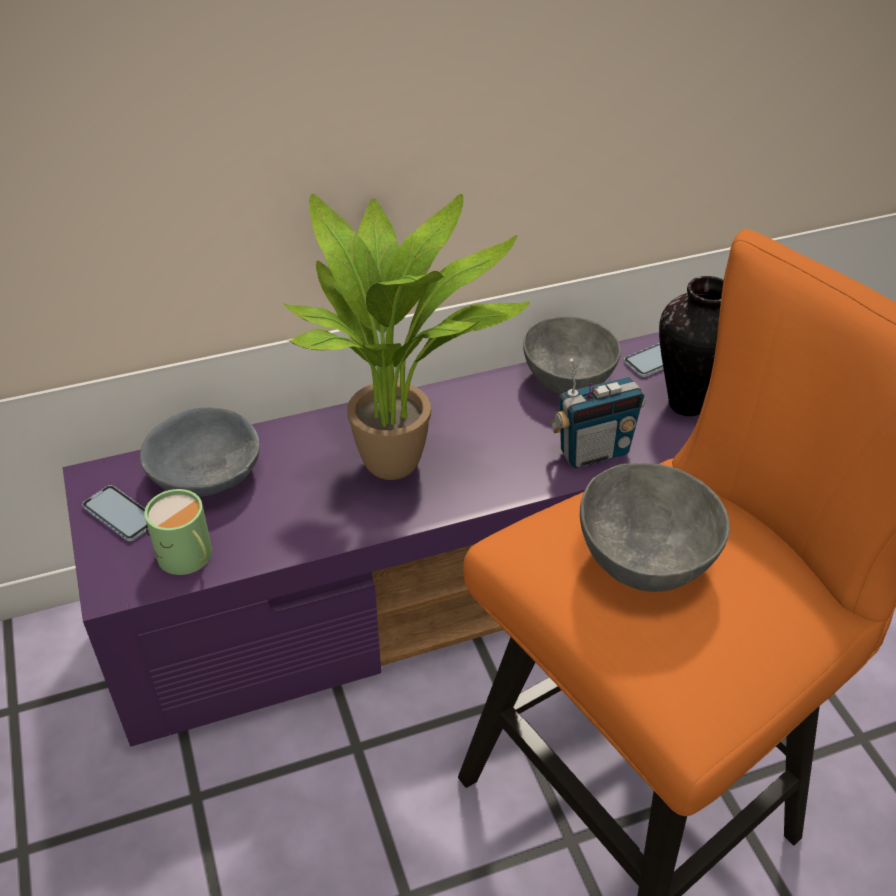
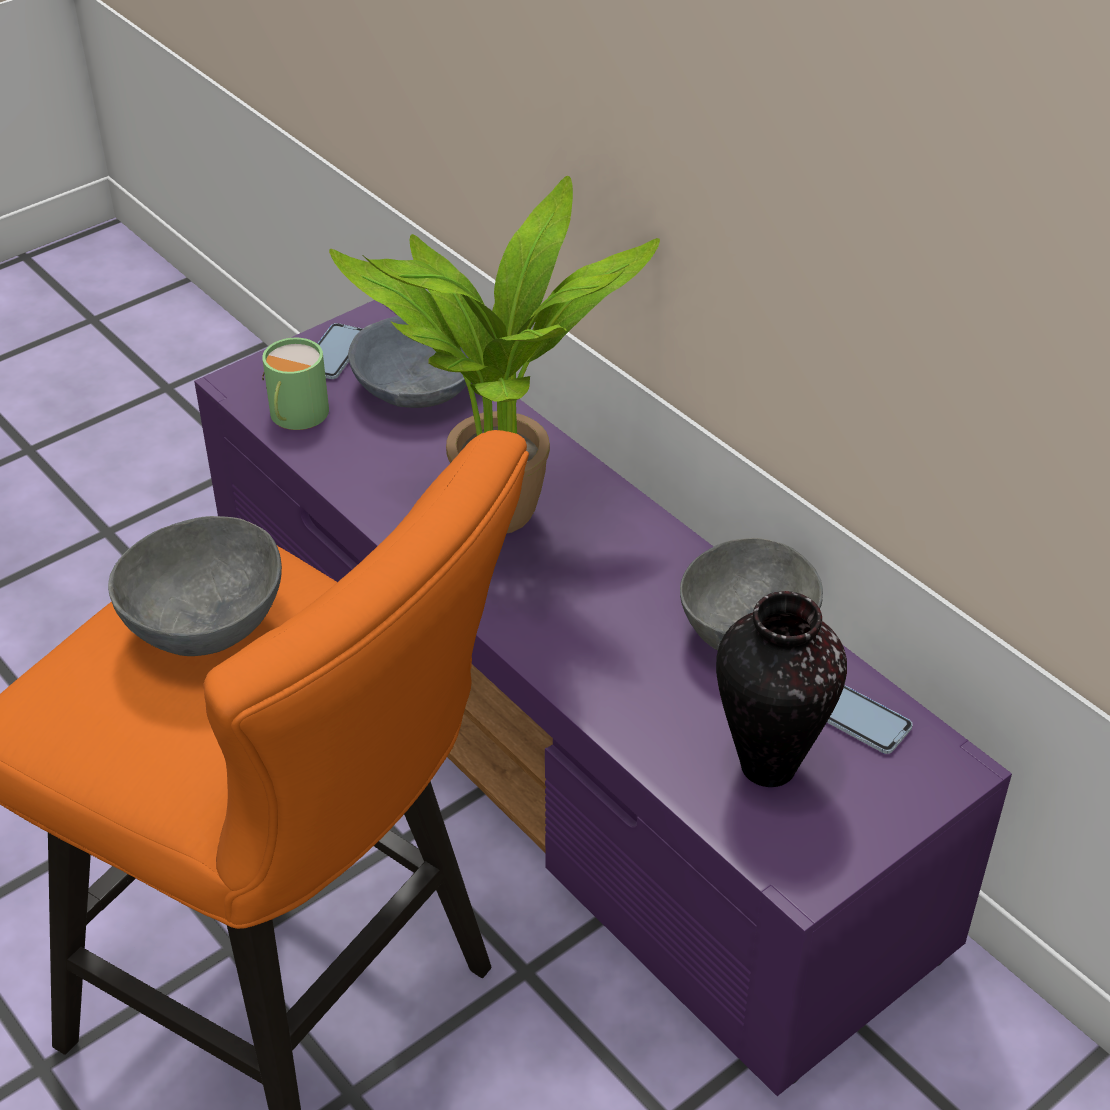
camera: 70 degrees right, 0 degrees up
radio [550,358,645,468] -> none

